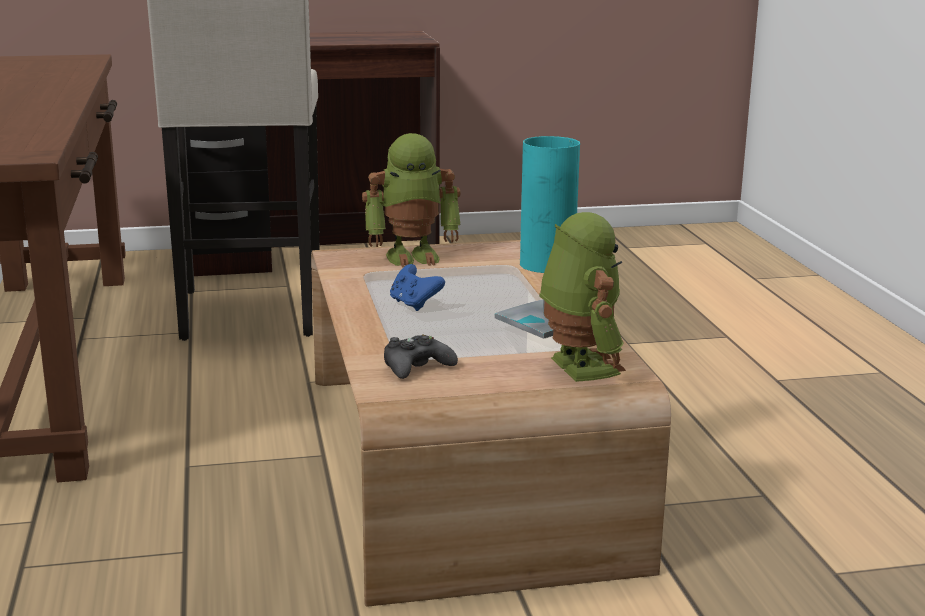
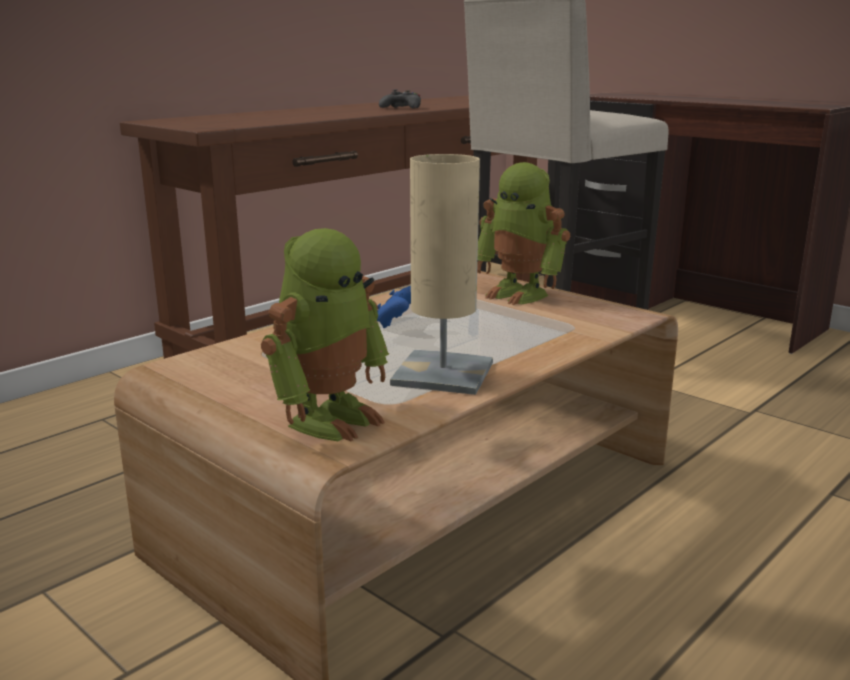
camera: 55 degrees right, 0 degrees up
black game controller [384,334,458,379] -> black game controller moved to [379,90,421,109]
turquoise table lamp [495,136,580,339] -> beige table lamp [390,154,493,395]

